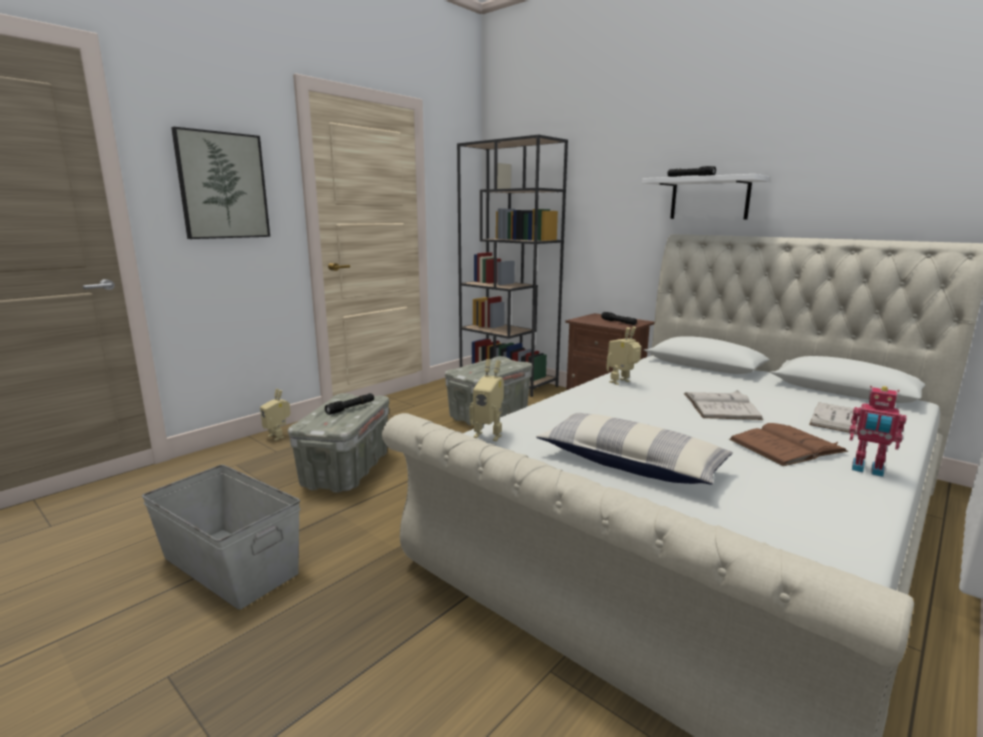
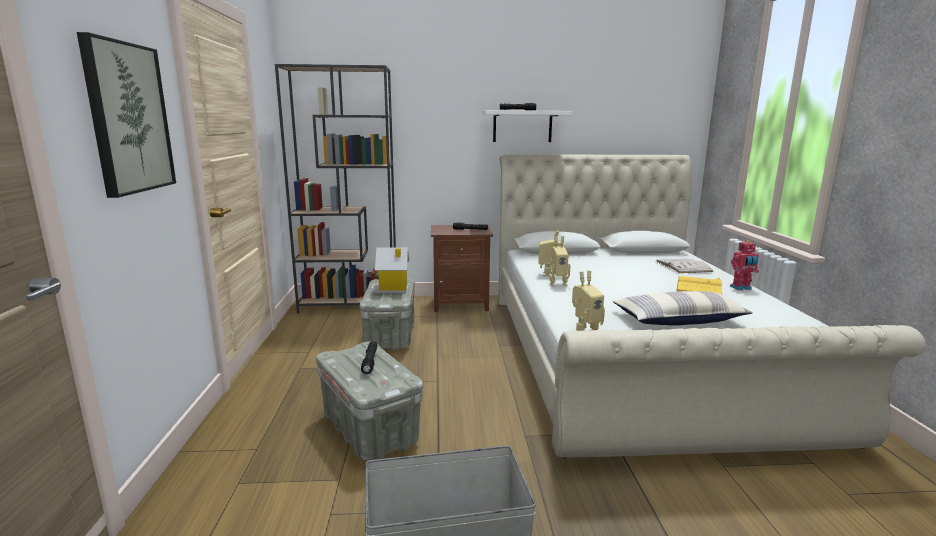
camera: 45 degrees left, 0 degrees up
toy robot [260,389,291,441] -> toy robot moved to [550,236,570,287]
white book [684,390,764,420] -> none
brown book [729,423,848,466] -> yellow book [676,276,722,295]
none -> toy house [373,247,409,293]

